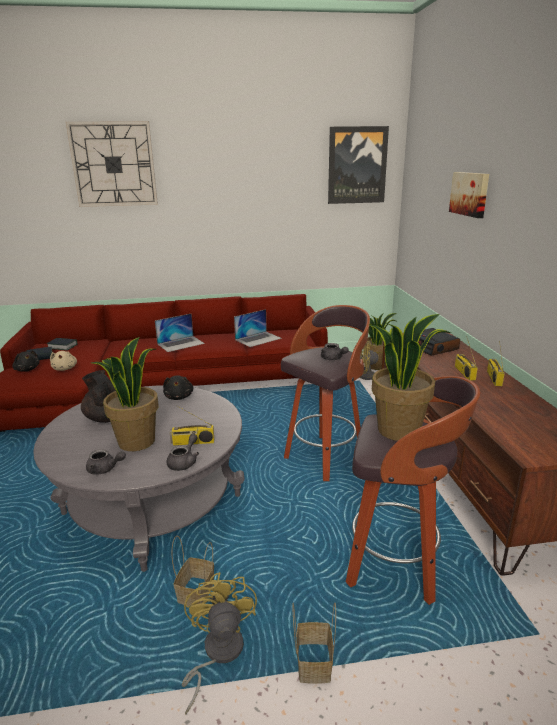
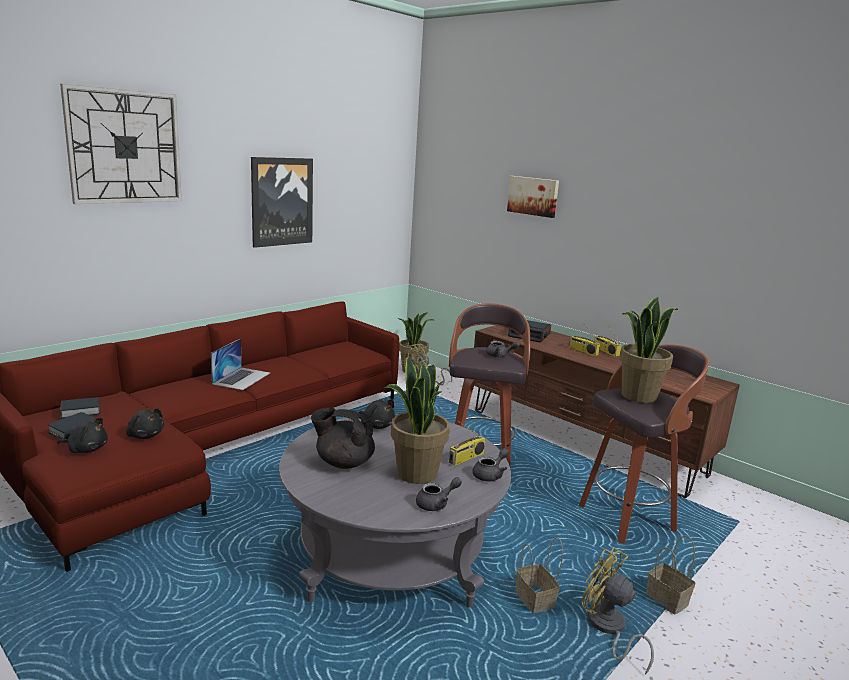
camera: 40 degrees left, 5 degrees down
beige plush toy [50,351,77,371] -> black plush toy [126,408,164,439]
grey teapot [166,434,199,471] -> grey teapot turned 60 degrees clockwise [472,448,509,481]
laptop [234,309,282,347] -> none
picture [328,126,389,204] -> picture moved to [251,157,313,248]

